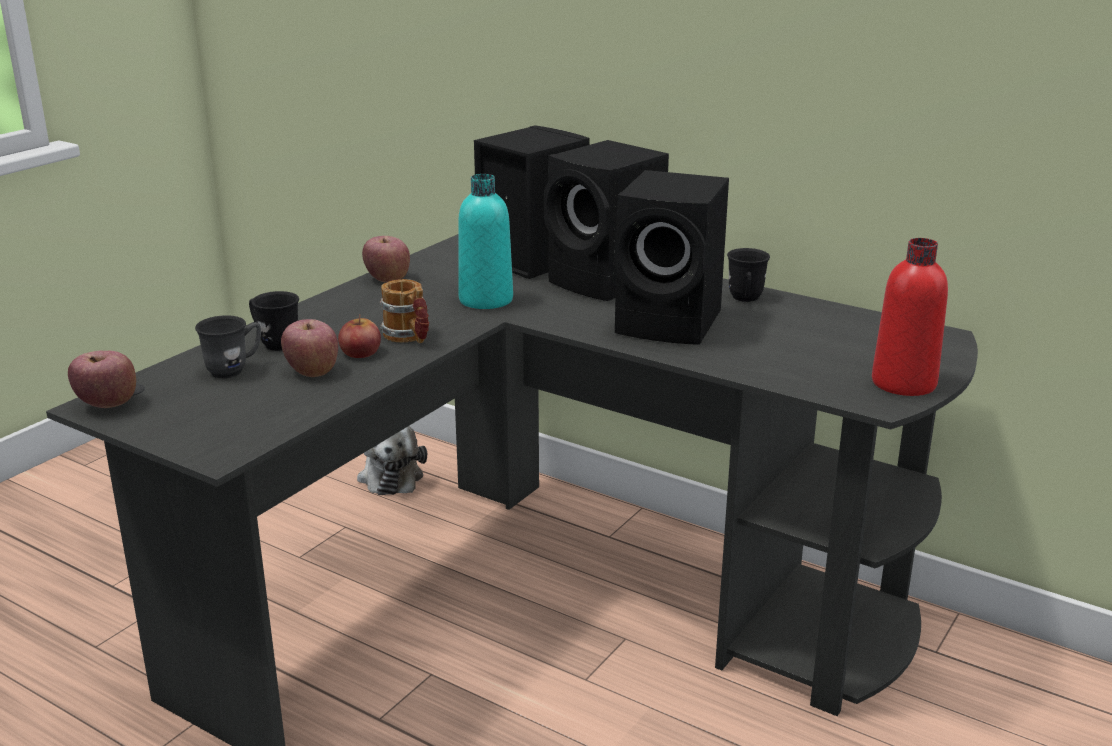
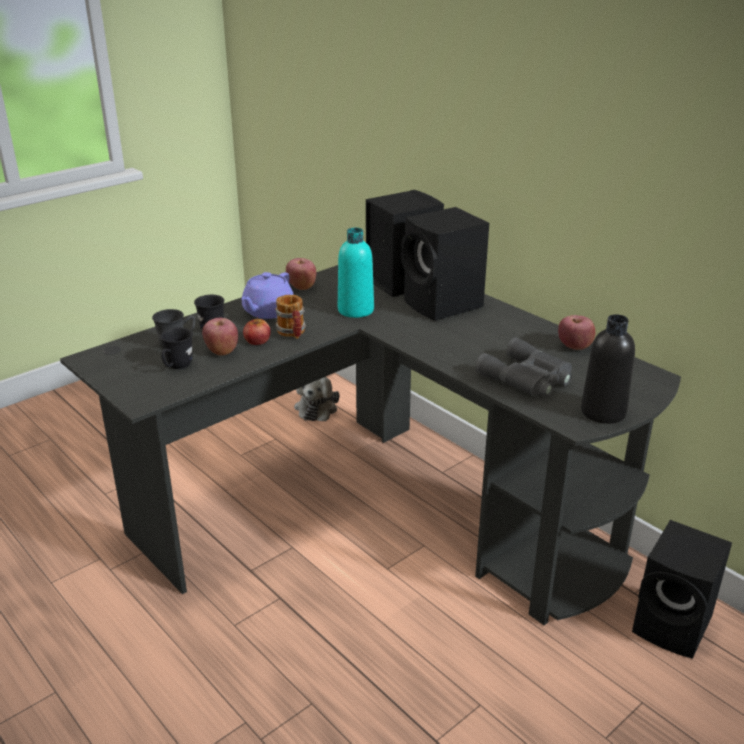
camera: 15 degrees right, 5 degrees up
apple [68,351,136,408] -> apple moved to [558,315,595,350]
black speaker [614,170,729,345] -> black speaker moved to [632,520,732,659]
black mug [727,248,770,302] -> black mug moved to [160,327,193,369]
red bottle [872,238,948,396] -> black bottle [581,314,635,424]
none -> purple teapot [241,272,294,319]
none -> grey binoculars [475,338,572,397]

